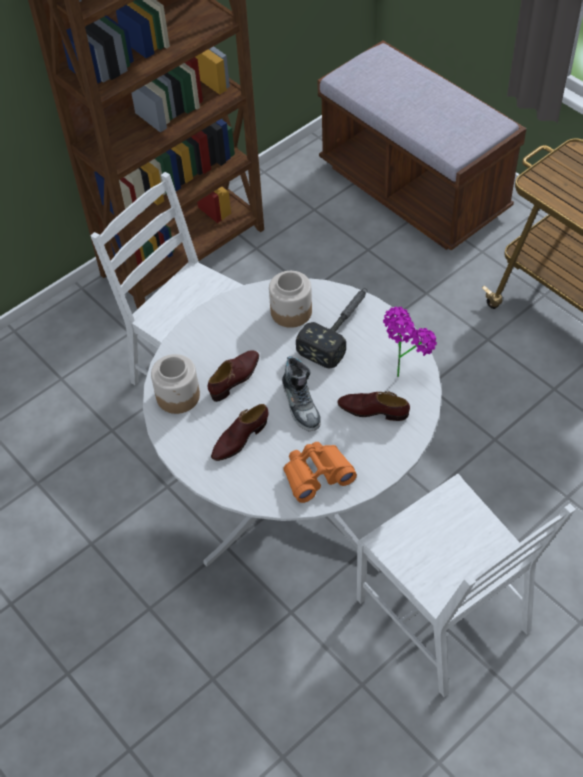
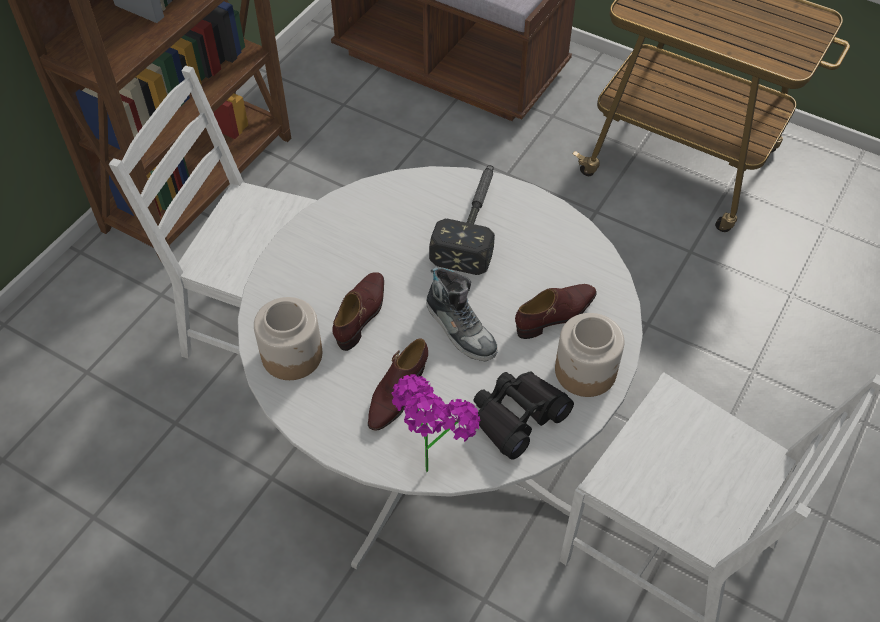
camera: 20 degrees left, 0 degrees up
jar [269,271,312,328] -> jar moved to [555,313,624,397]
orange binoculars [283,442,357,503] -> black binoculars [473,371,574,460]
brown shoe [338,391,410,421] -> brown shoe turned 150 degrees clockwise [515,284,597,339]
potted plant [383,307,437,377] -> potted plant moved to [392,374,480,472]

